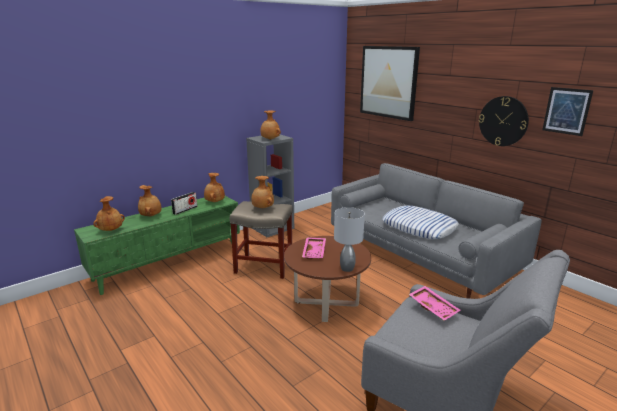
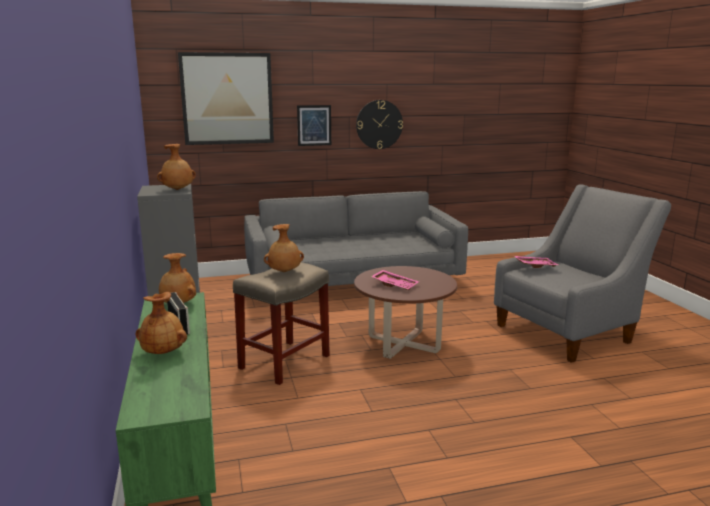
camera: 65 degrees left, 5 degrees down
brown vase [93,196,125,231] -> none
grey table lamp [334,207,365,272] -> none
pillow [382,206,459,239] -> none
picture [542,87,593,136] -> picture moved to [297,105,331,146]

